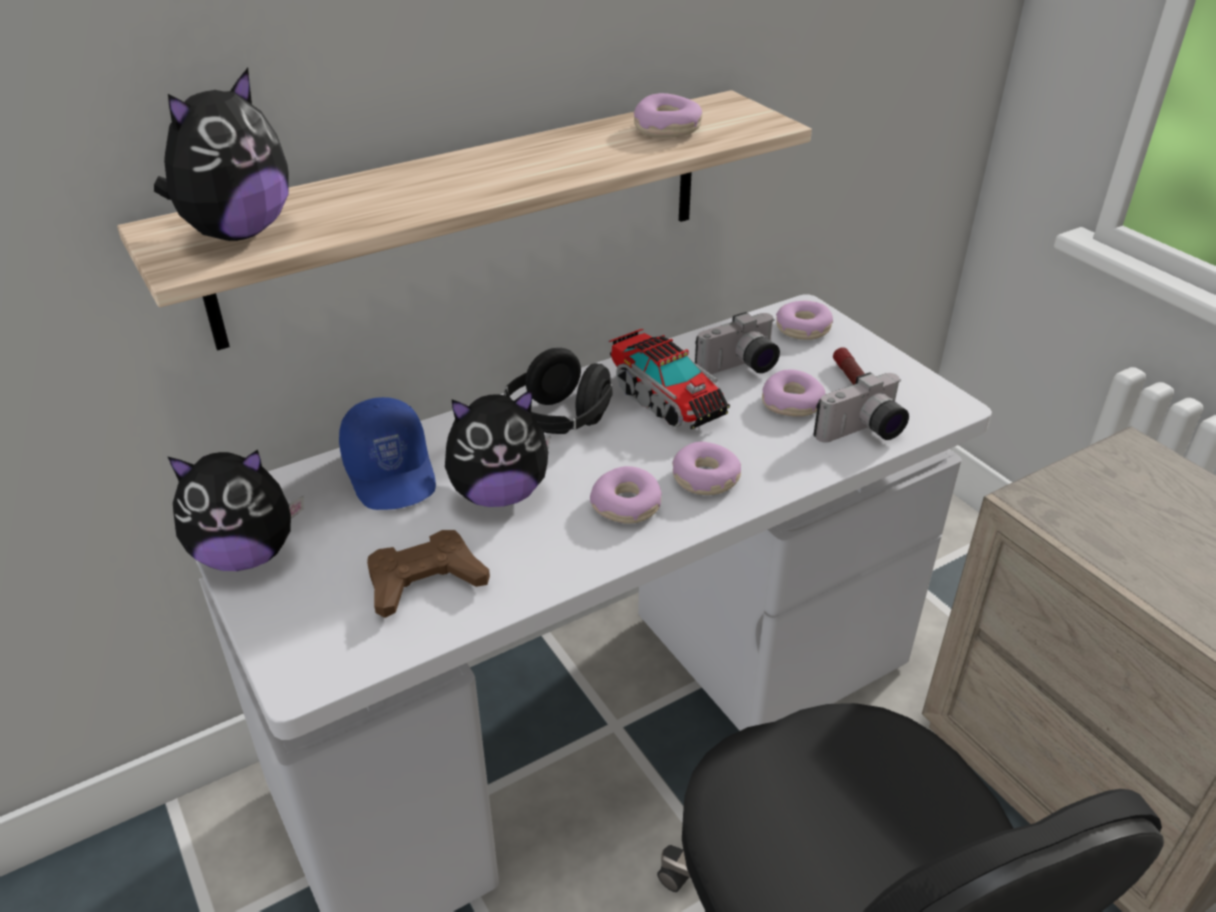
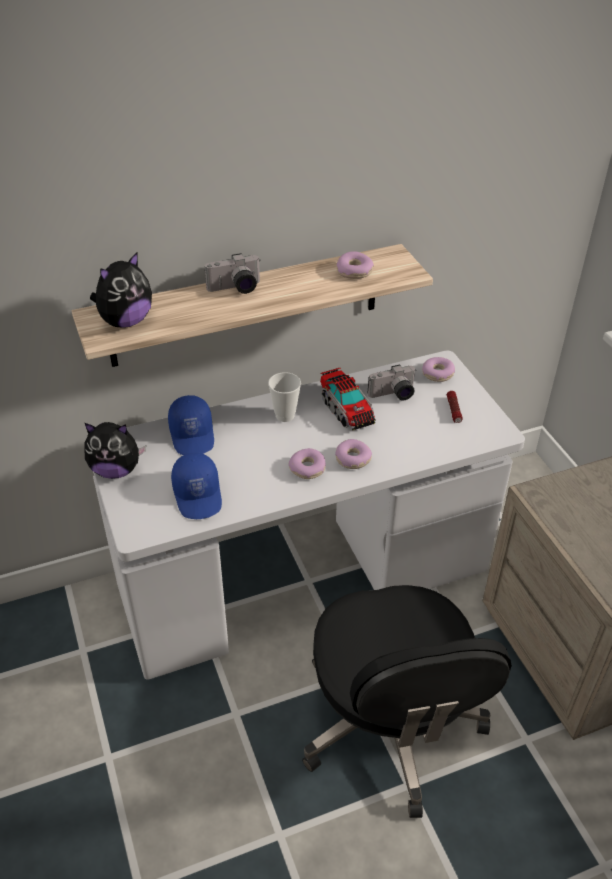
camera: 10 degrees right, 5 degrees up
brown game controller [367,530,490,618] -> blue cap [171,453,222,519]
plush toy [445,389,551,507] -> none
black headphones [504,348,613,434] -> cup [268,372,301,422]
donut [762,369,826,417] -> none
camera [813,372,909,443] -> camera moved to [205,253,261,294]

